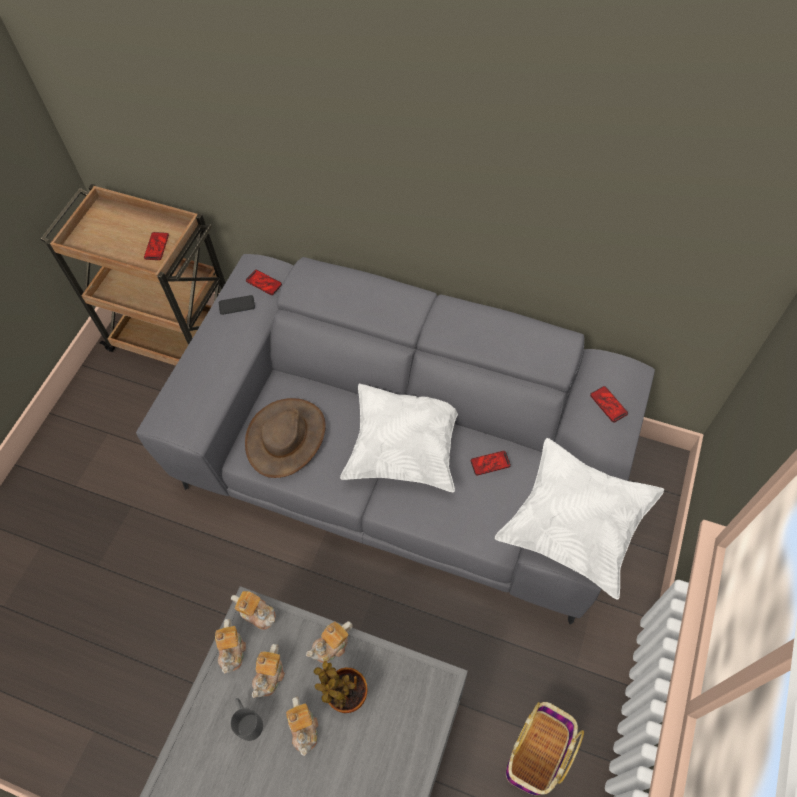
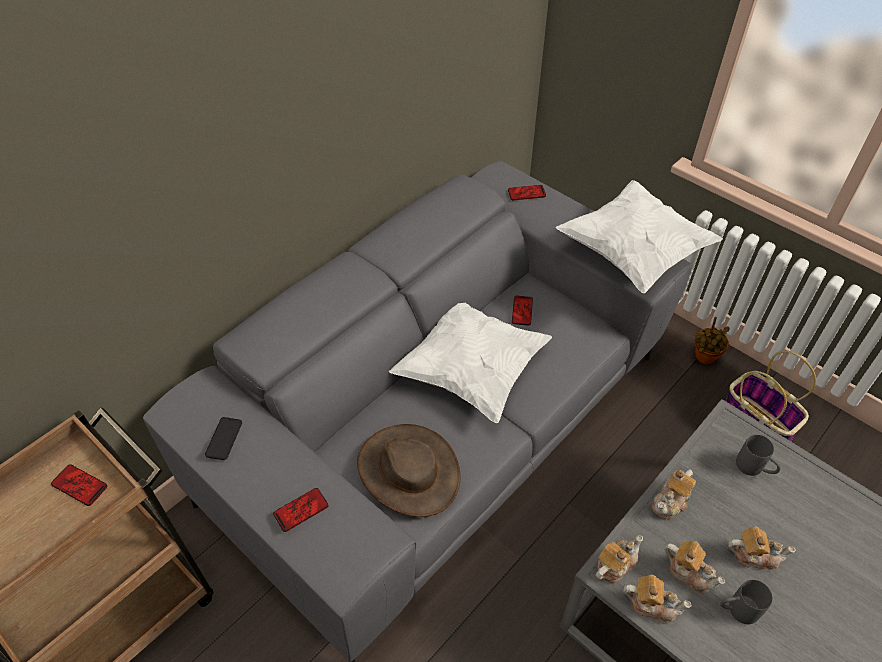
camera: 70 degrees left, 10 degrees down
phone [246,270,282,295] -> phone moved to [273,488,328,532]
teapot [306,621,353,663] -> teapot turned 60 degrees clockwise [652,469,696,519]
potted plant [314,661,368,713] -> potted plant moved to [694,317,730,365]
none -> grey mug [736,435,781,476]

